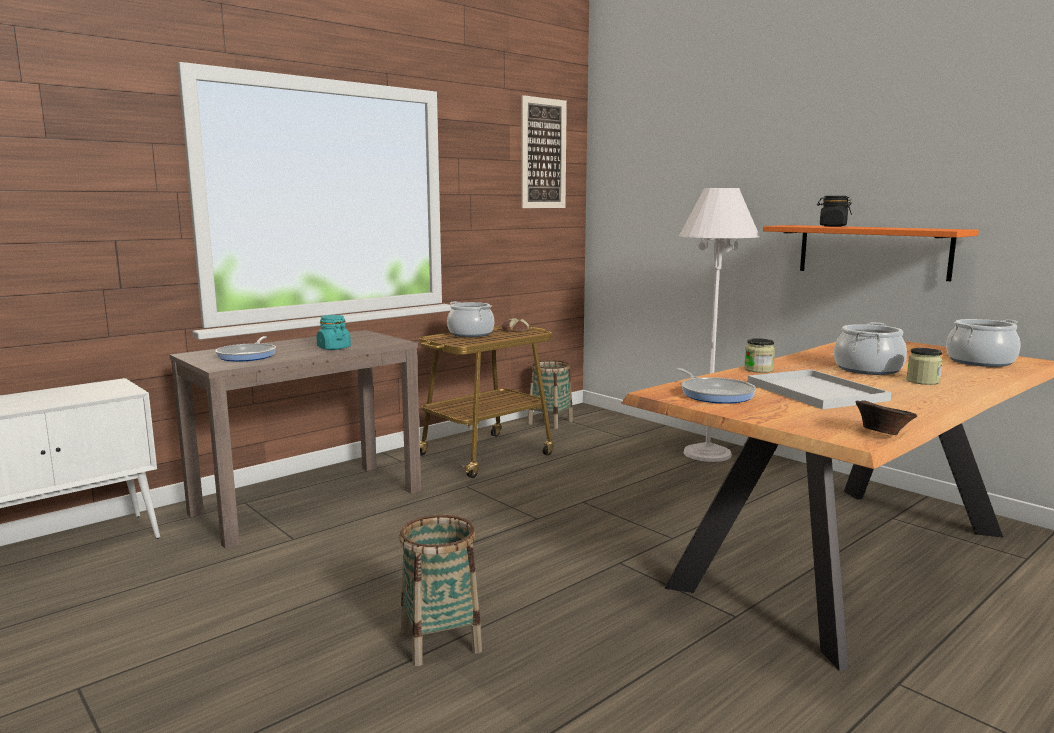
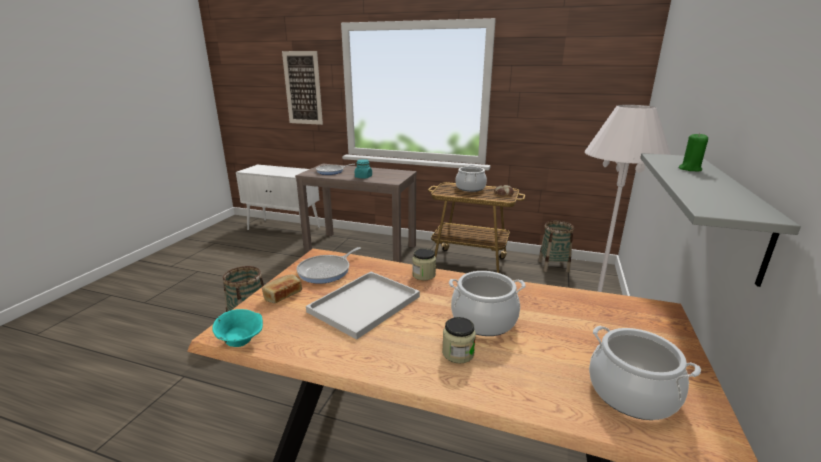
camera: 60 degrees right, 10 degrees up
picture [521,95,567,208] -> picture moved to [282,51,323,125]
orange shelf [763,225,979,281] -> grey shelf [640,153,801,287]
black jar [817,196,852,227] -> green candle [679,133,708,172]
brown bowl [856,400,917,435] -> turquoise bowl [212,309,263,347]
none -> bread [262,275,302,303]

